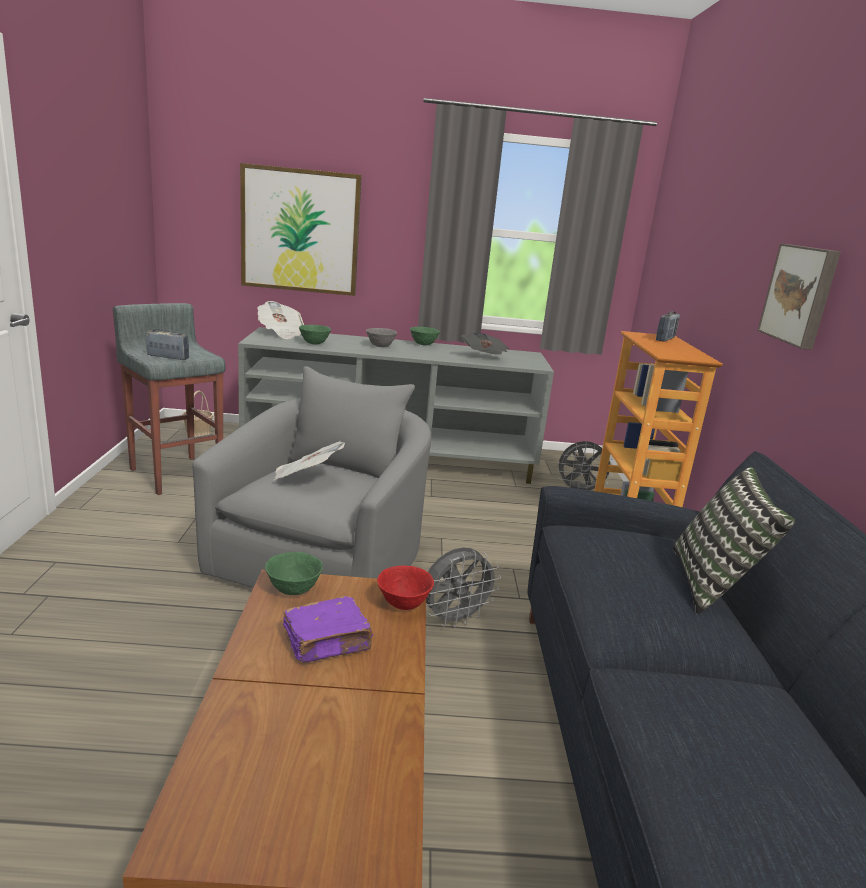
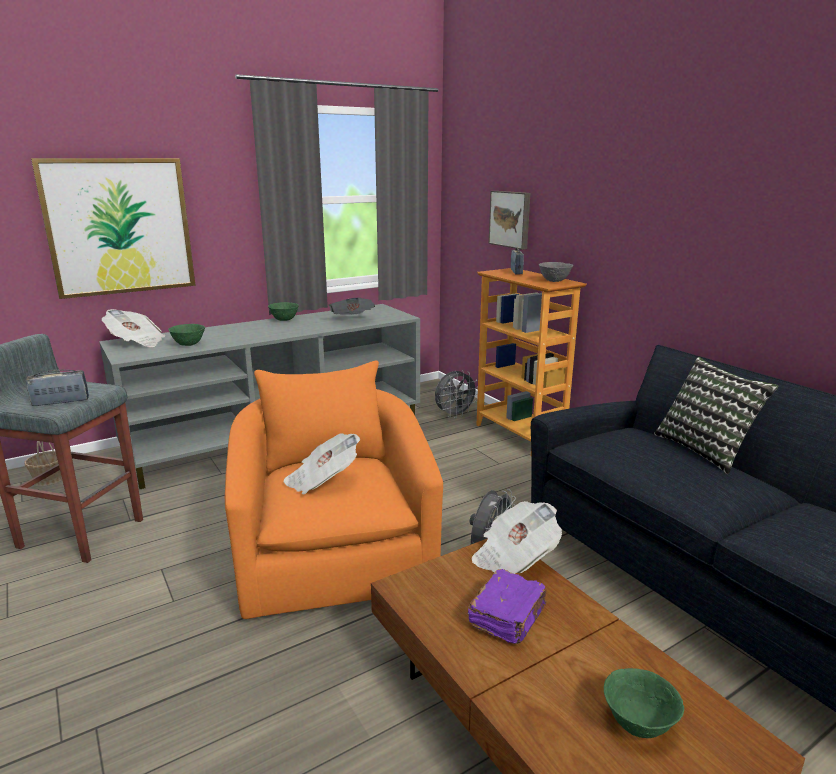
camera: 30 degrees left, 0 degrees up
grey armchair [192,366,431,588] -> orange armchair [225,361,443,619]
green bowl [265,552,323,595] -> green bowl moved to [604,668,684,738]
grey bowl [366,328,397,347] -> grey bowl moved to [539,262,573,282]
red bowl [377,565,434,610] -> newspaper [472,501,562,574]
picture [758,244,841,350] -> picture moved to [489,191,530,250]

